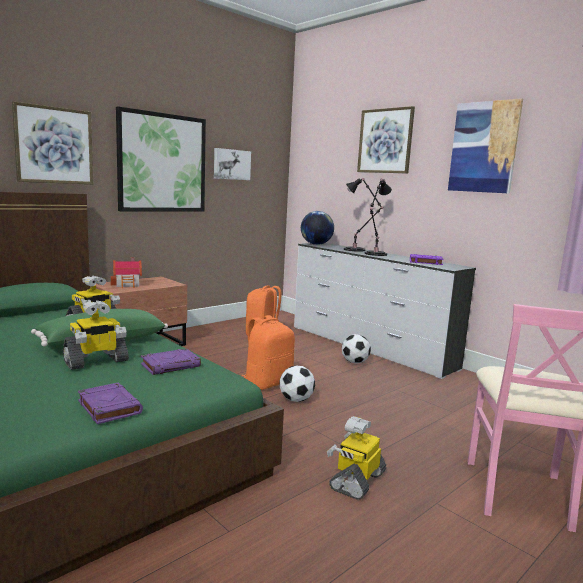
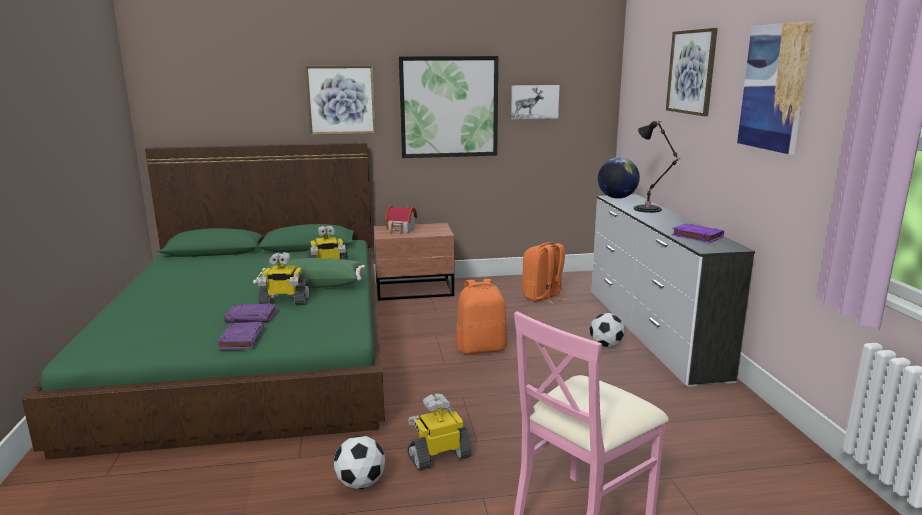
camera: 35 degrees right, 5 degrees up
purple book [141,348,201,375] -> purple book moved to [225,303,277,323]
football [279,366,315,402] -> football moved to [334,435,385,489]
black table lamp [364,178,392,256] -> none

